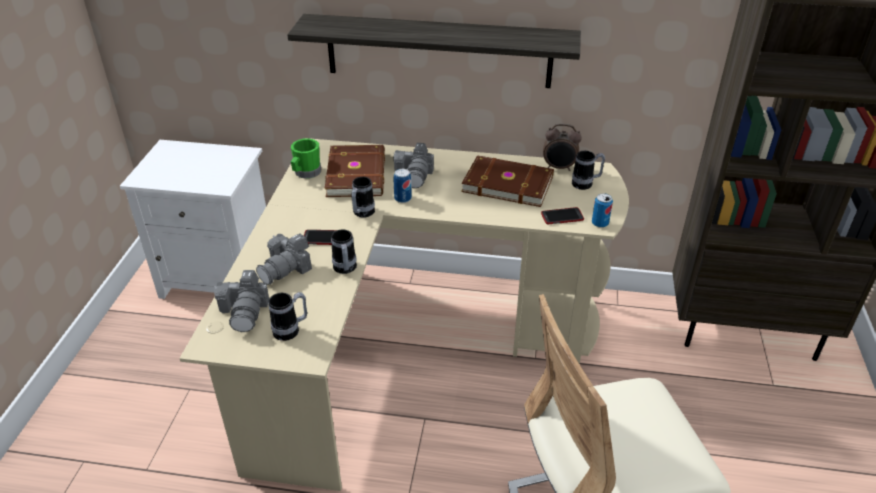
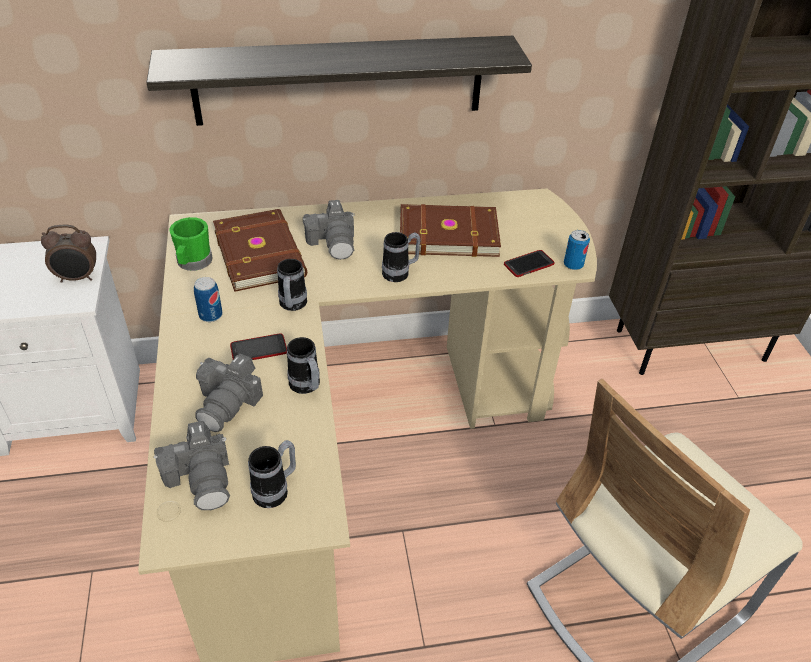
camera: 20 degrees left, 5 degrees up
can [393,169,412,203] -> can moved to [194,277,223,322]
alarm clock [543,124,582,171] -> alarm clock moved to [41,225,96,283]
mug [572,151,605,190] -> mug moved to [382,232,420,282]

